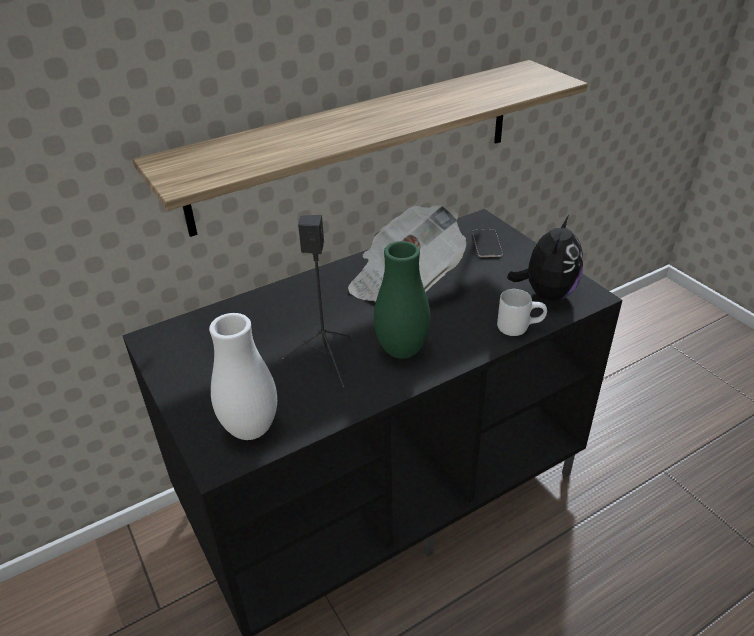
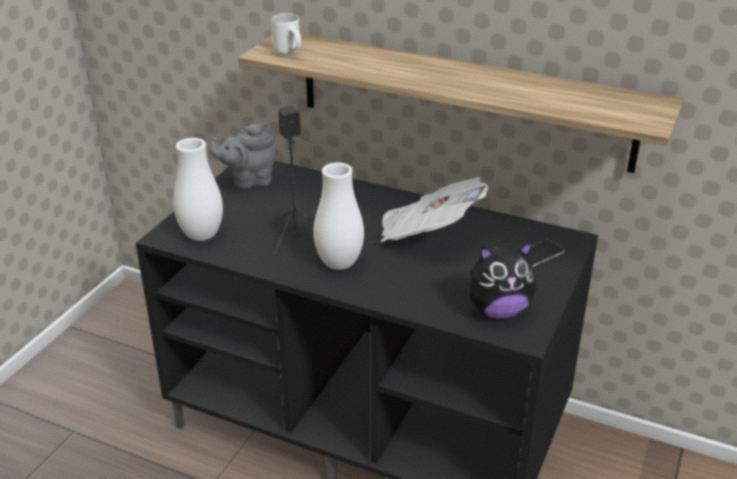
camera: 55 degrees right, 5 degrees down
green vase [374,241,431,359] -> white vase [313,162,364,270]
white mug [497,289,547,336] -> white mug moved to [272,13,301,55]
none -> grey teapot [209,123,277,189]

